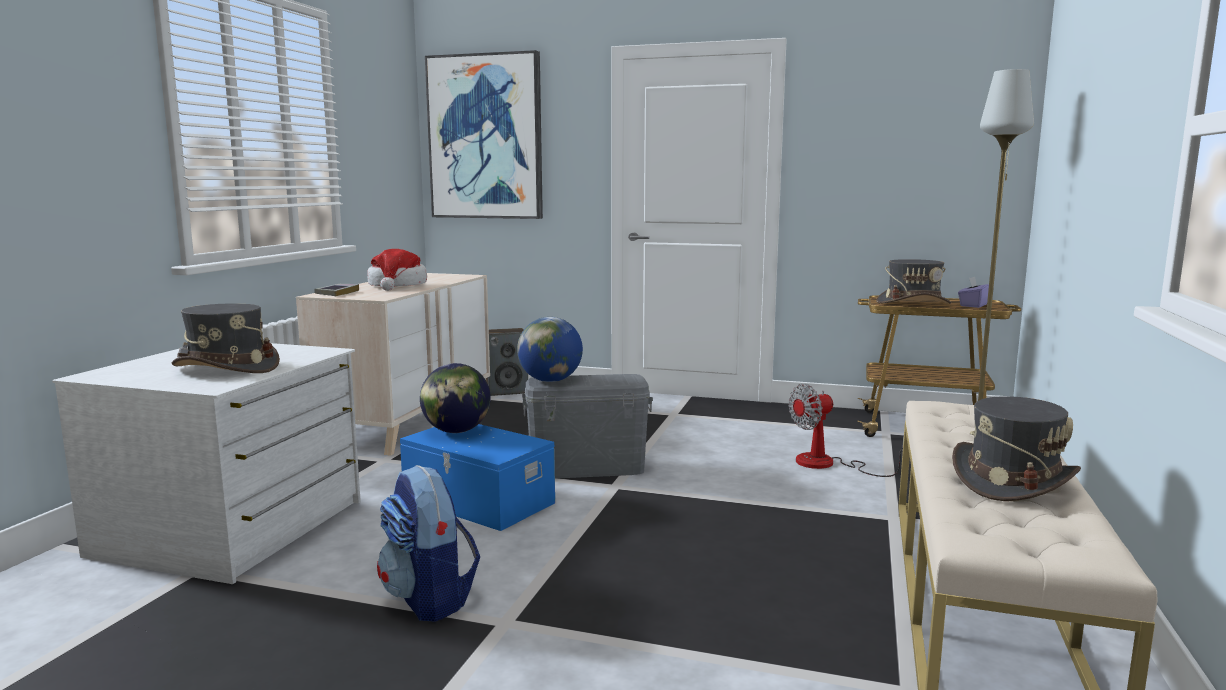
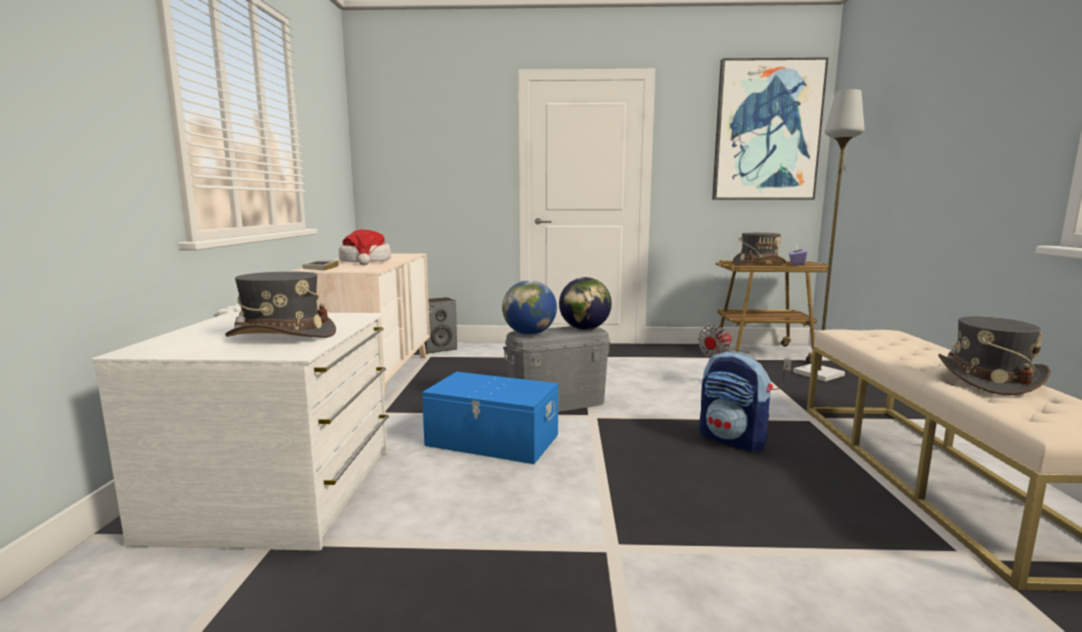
camera: 15 degrees left, 0 degrees up
backpack [377,465,480,622] -> backpack moved to [699,351,773,452]
globe [420,363,491,433] -> globe moved to [559,277,612,330]
picture [425,50,543,219] -> picture moved to [712,57,828,200]

